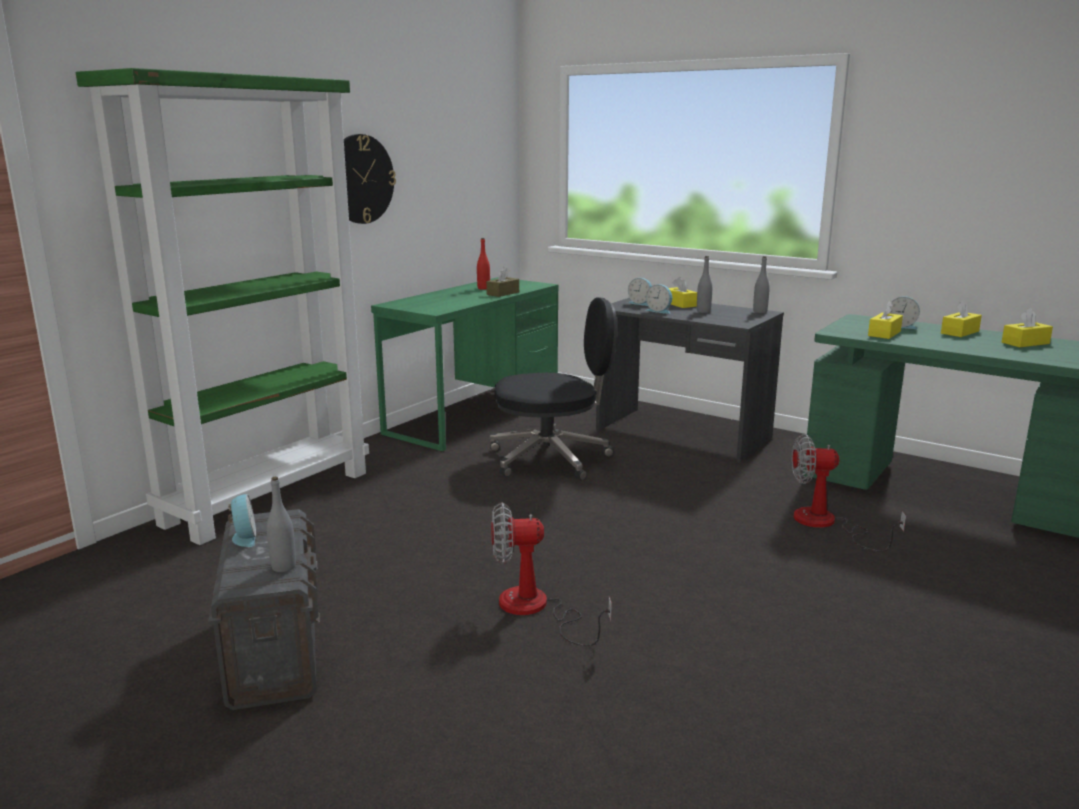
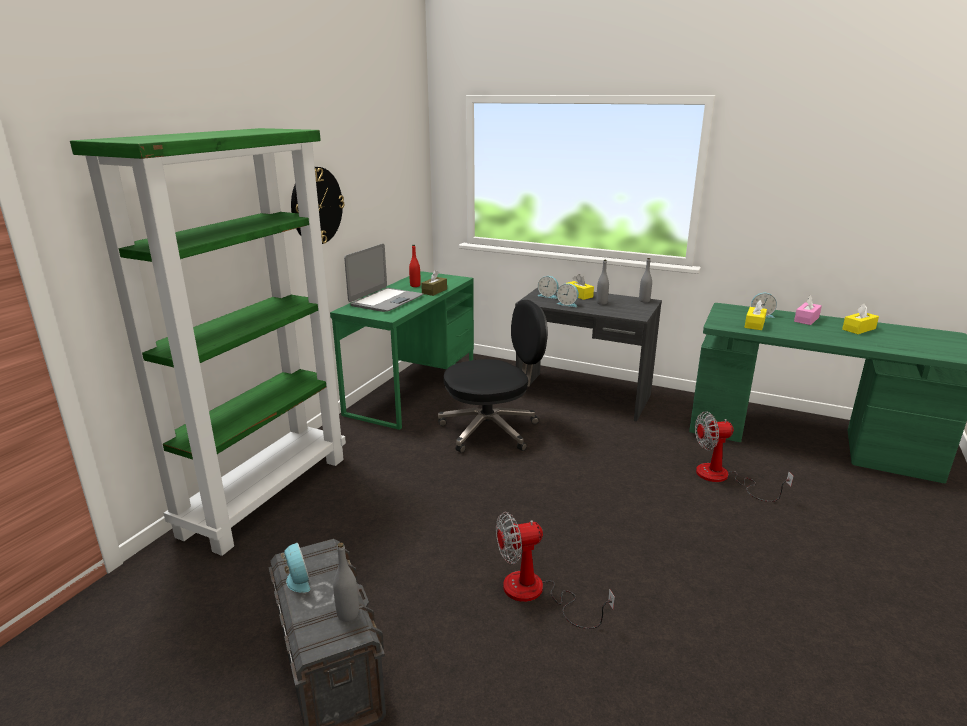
camera: 10 degrees left, 5 degrees up
yellow tissue box [941,299,982,337] -> pink tissue box [794,295,822,325]
none -> laptop [344,244,423,312]

